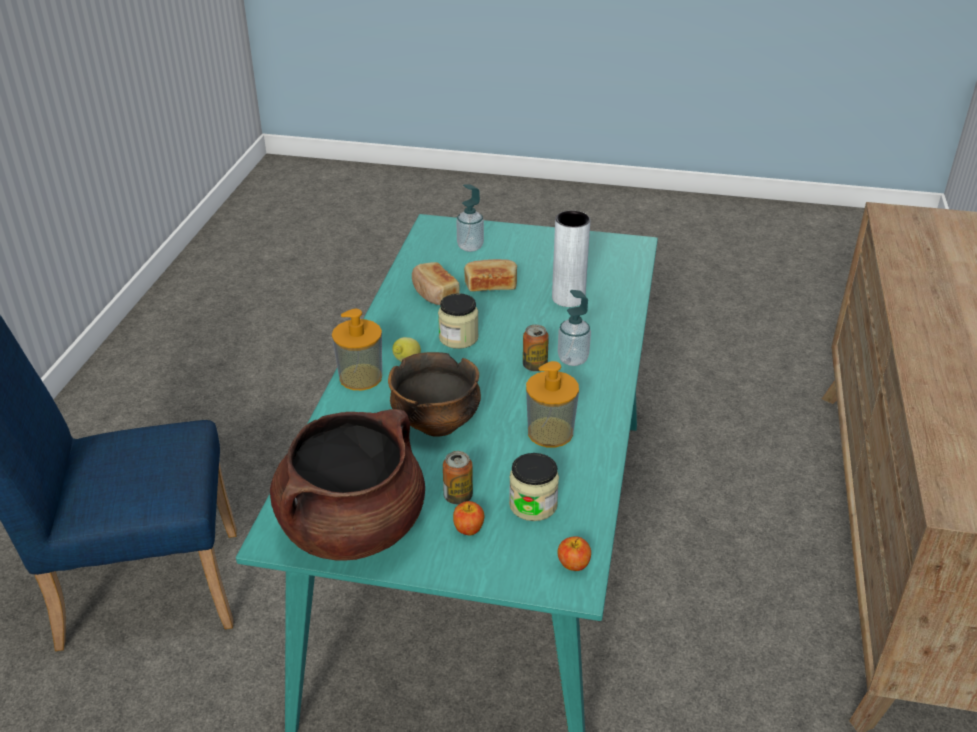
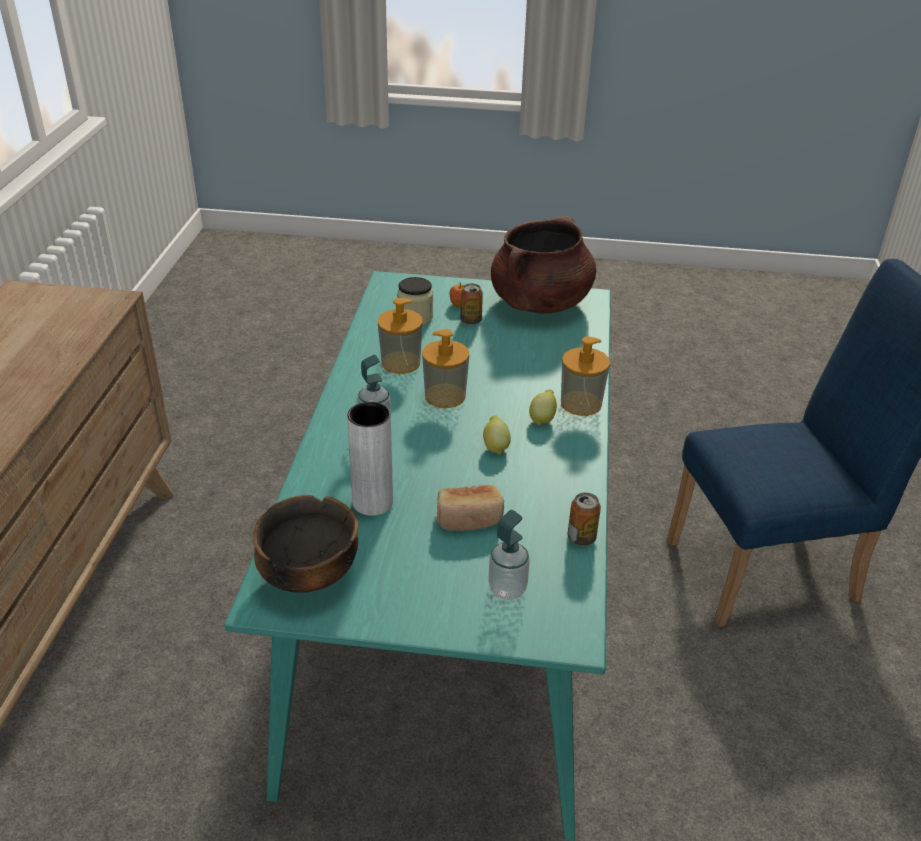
camera: 175 degrees right, 0 degrees up
bowl [388,352,481,437] -> bowl moved to [253,495,358,593]
bread [412,262,460,305] -> none
jar [438,293,479,349] -> lemon [483,415,511,455]
can [523,324,549,371] -> can moved to [568,492,601,546]
apple [558,536,591,571] -> none
none -> soap dispenser [422,329,470,408]

